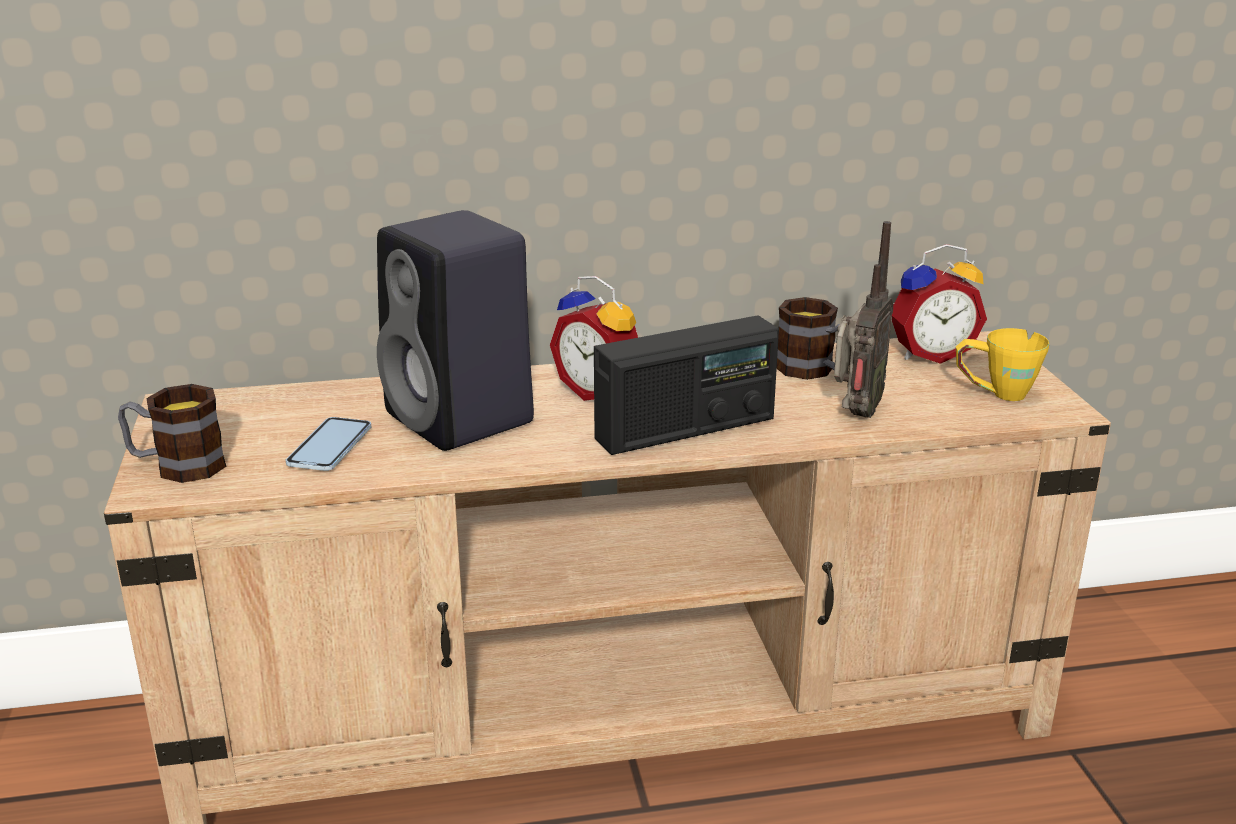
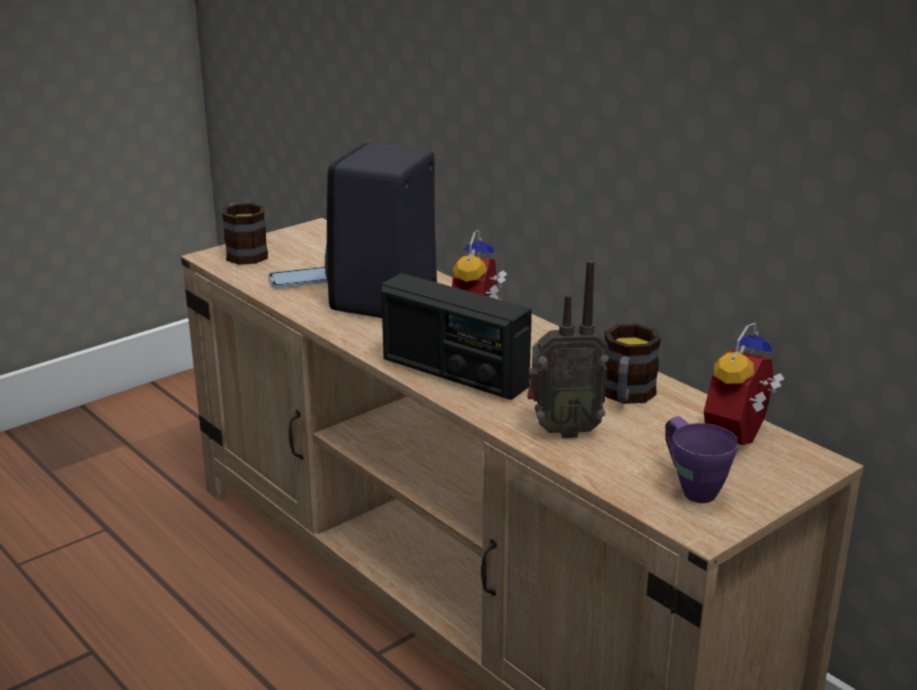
camera: 60 degrees right, 0 degrees up
alarm clock [892,244,987,364] -> alarm clock turned 75 degrees clockwise [704,323,784,445]
yellow mug [956,328,1049,401] -> purple mug [665,416,738,503]

